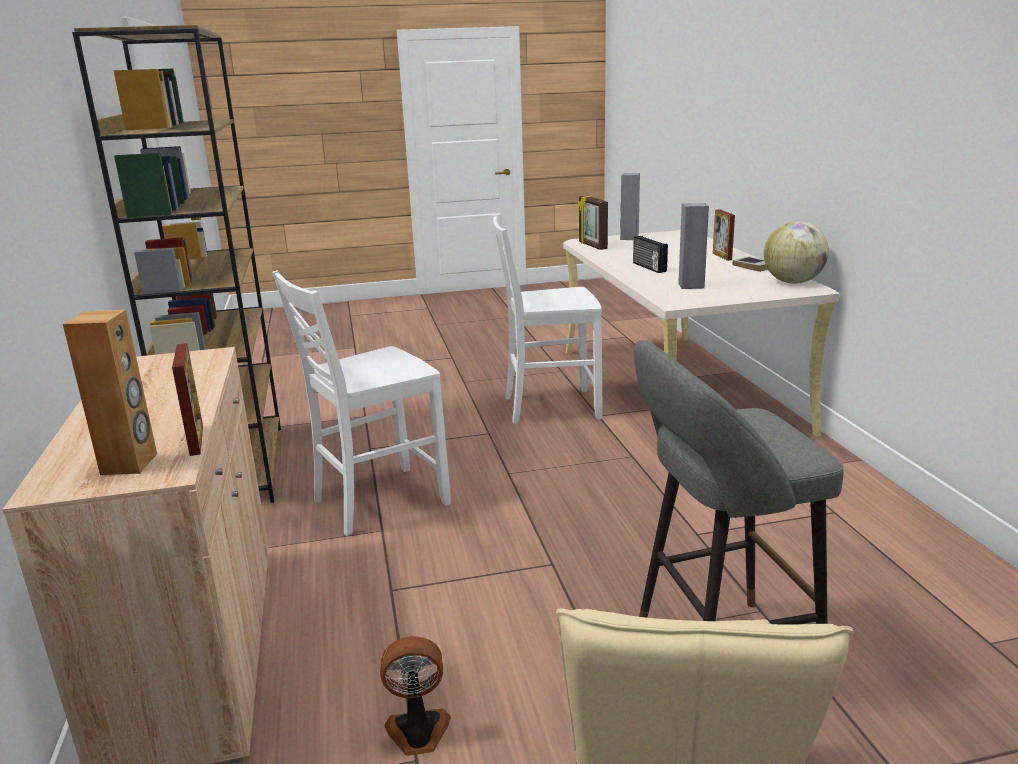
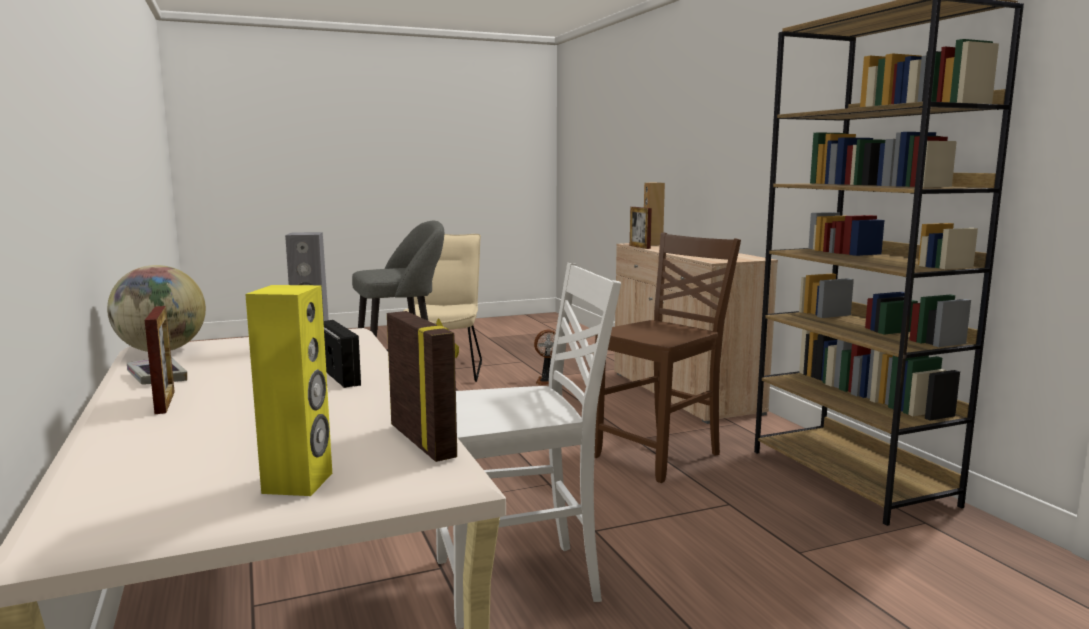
camera: 170 degrees right, 10 degrees down
white chair [272,270,451,536] -> brown chair [594,233,741,483]
grey speaker [620,173,640,240] -> yellow speaker [245,285,332,496]

